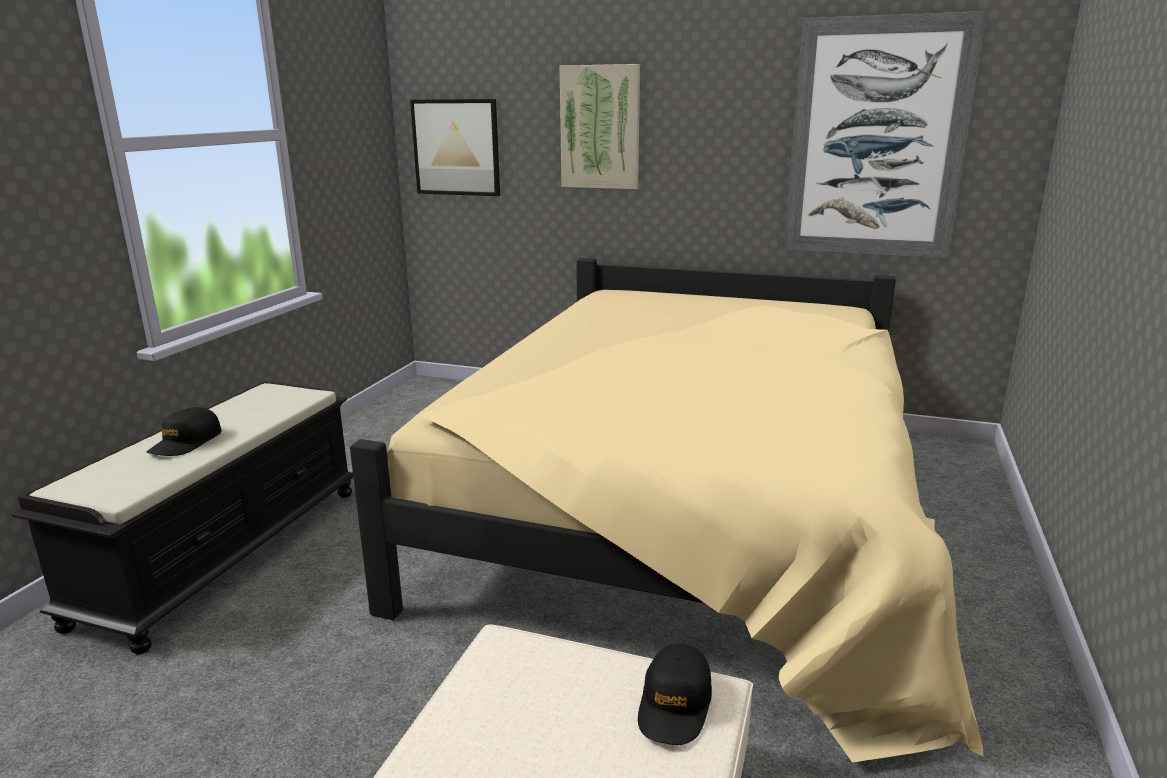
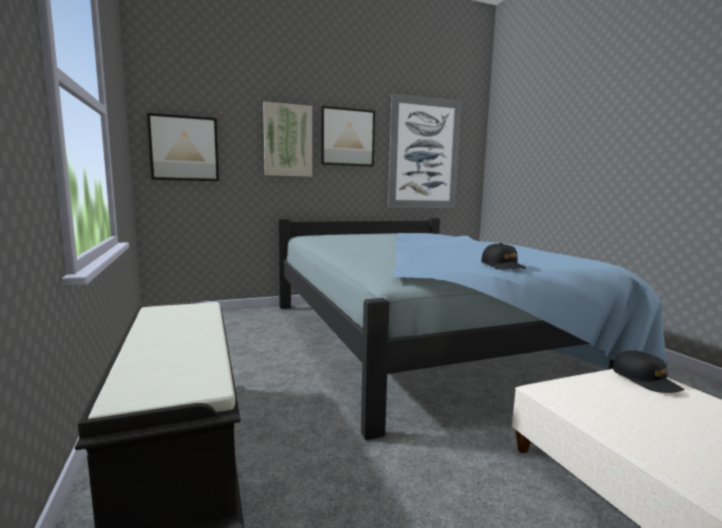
camera: 40 degrees left, 10 degrees down
black cap [147,407,222,456] -> black cap moved to [481,243,526,270]
beige bed [350,258,983,763] -> blue bed [278,218,668,440]
none -> picture [321,106,375,167]

